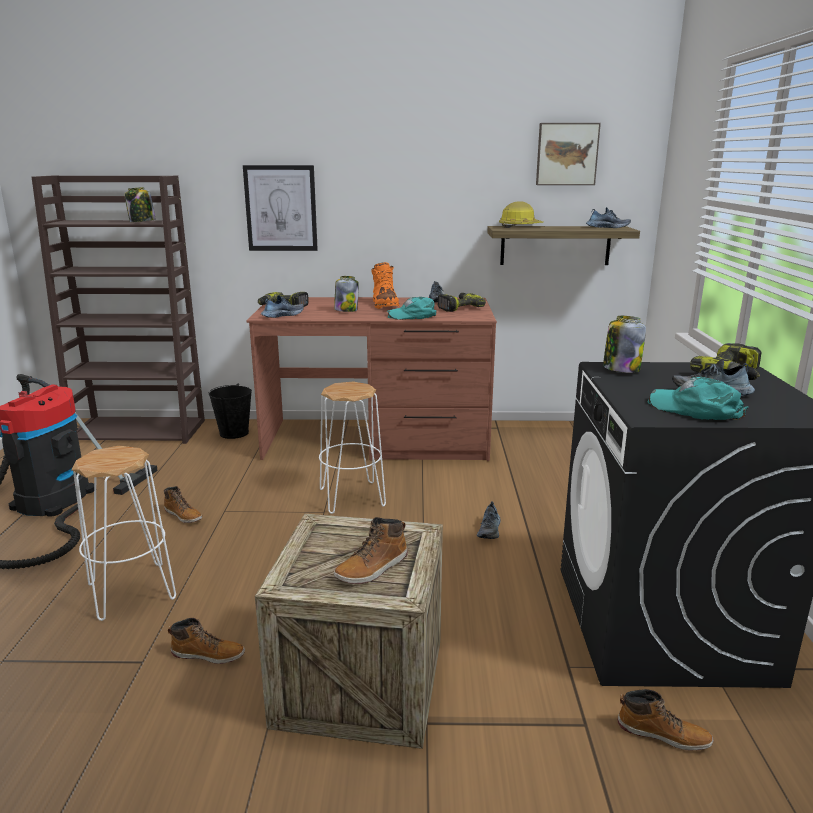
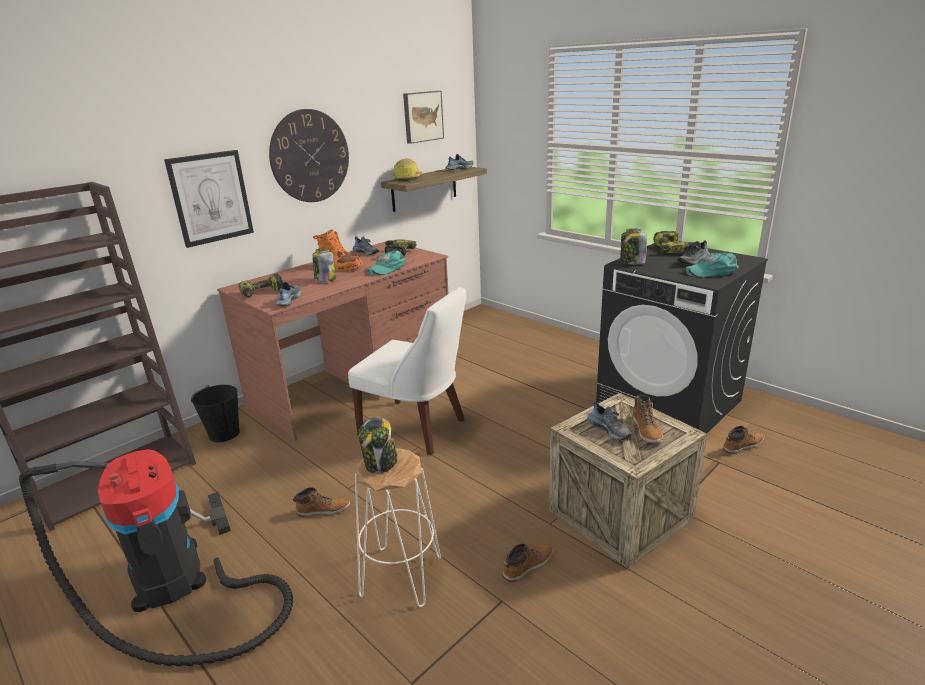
camera: 45 degrees left, 5 degrees up
jar [124,187,156,222] -> jar moved to [358,417,398,474]
white stool [319,382,386,514] -> white chair [348,287,466,455]
shoe [477,501,501,539] -> shoe moved to [587,401,632,440]
none -> wall clock [269,109,349,202]

